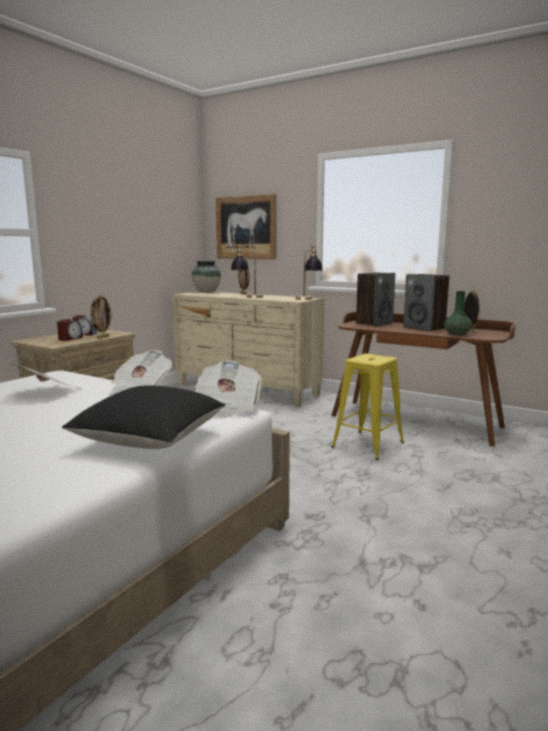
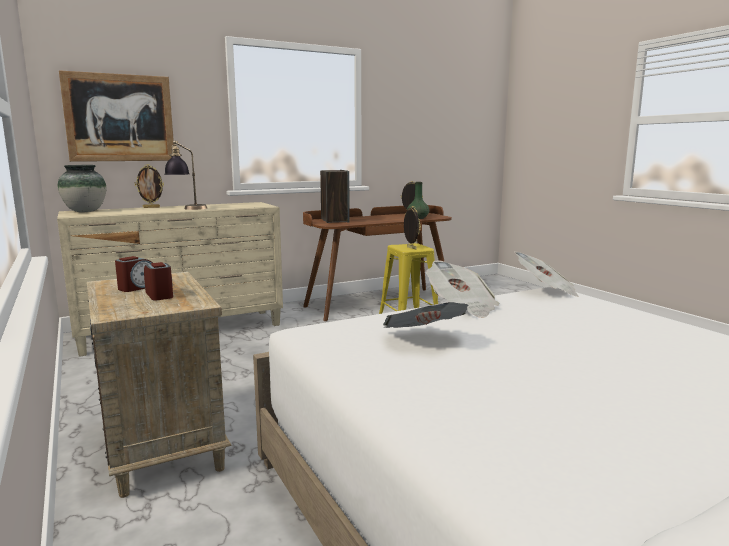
camera: 60 degrees left, 0 degrees up
black pillow [62,385,226,449] -> none
picture frame [90,295,113,339] -> picture frame moved to [404,206,421,250]
table lamp [295,244,322,300] -> none
speaker [403,274,450,331] -> none

